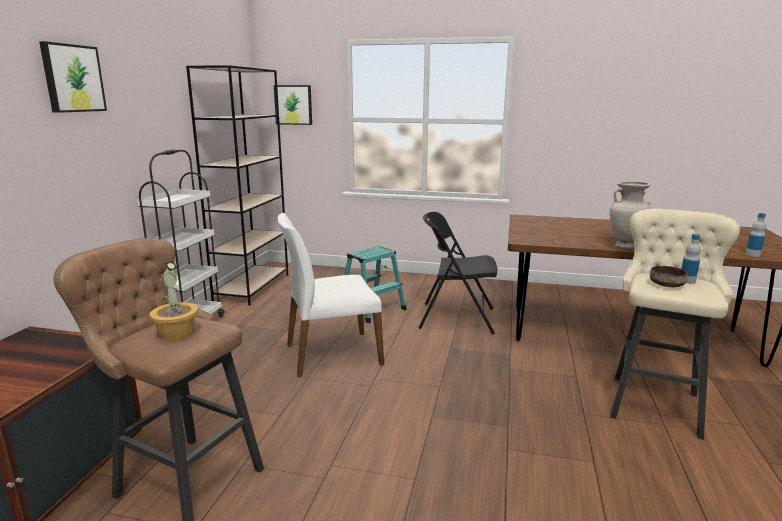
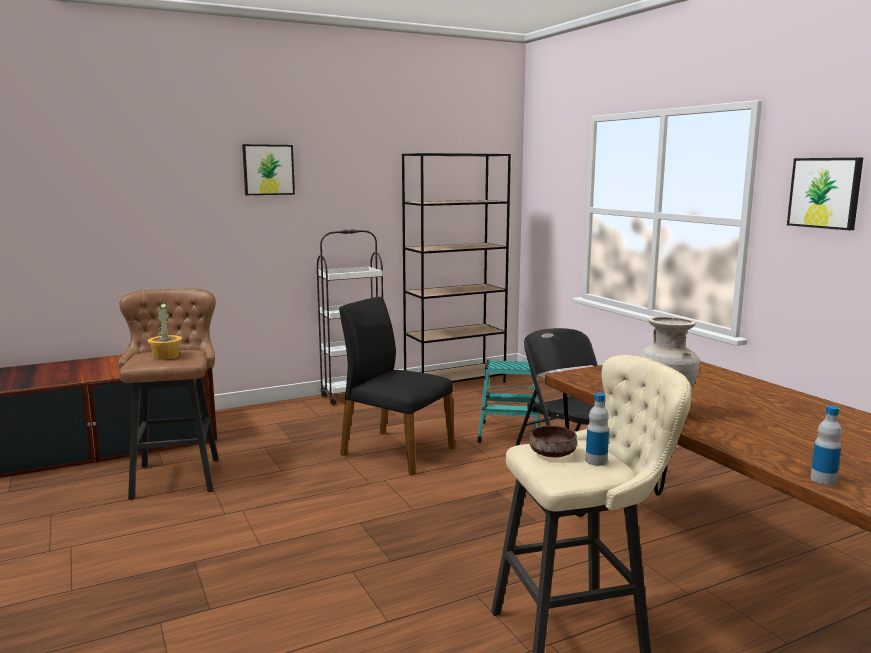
camera: 50 degrees right, 5 degrees down
picture [274,85,312,125] -> picture moved to [787,158,863,230]
white chair [277,213,384,377] -> black chair [339,297,455,476]

